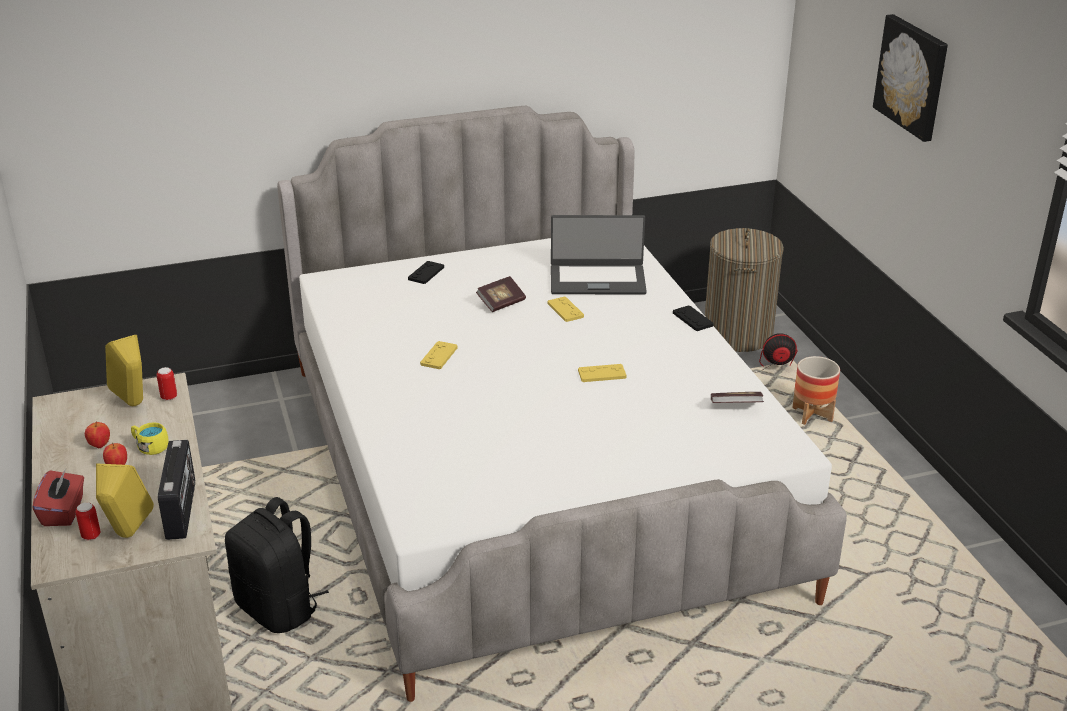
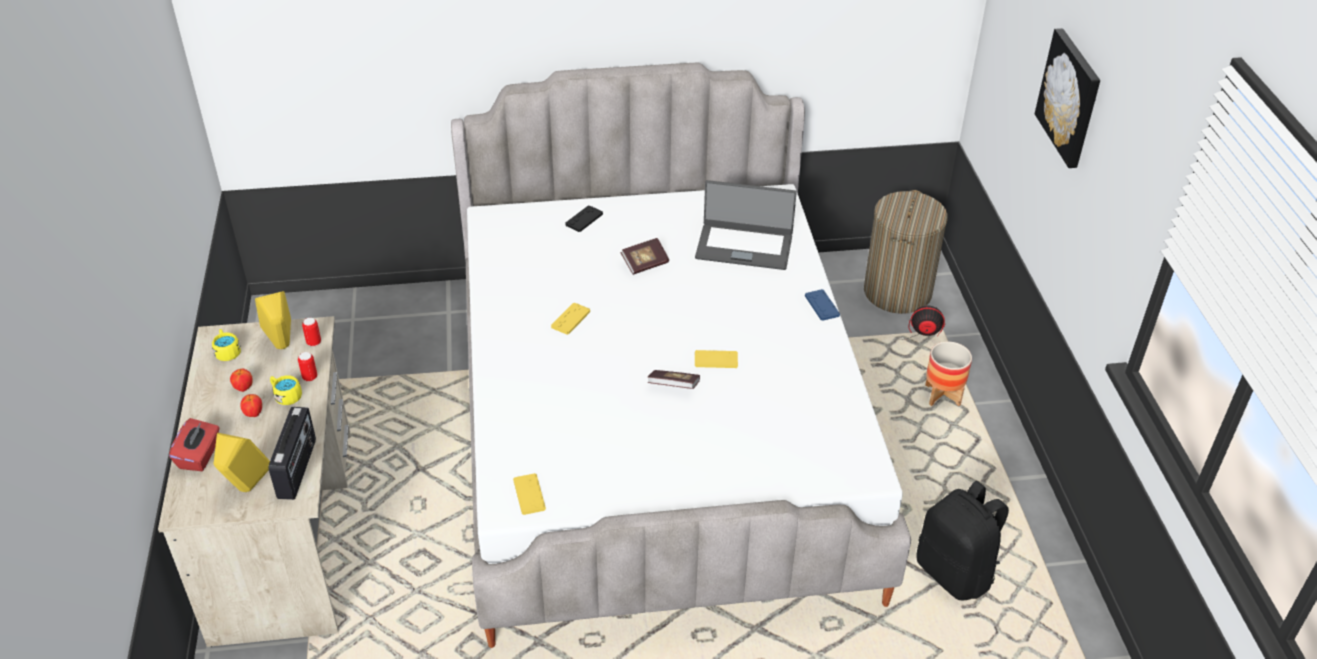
camera: 10 degrees right, 10 degrees up
can [75,502,101,540] -> can moved to [298,352,317,382]
black backpack [225,497,329,633] -> black backpack moved to [917,481,1009,600]
yellow game controller [547,296,584,322] -> yellow game controller moved to [513,473,546,515]
black game controller [673,305,714,331] -> blue game controller [805,289,840,321]
book [711,392,764,403] -> book moved to [648,370,700,389]
none -> yellow mug [212,329,241,361]

